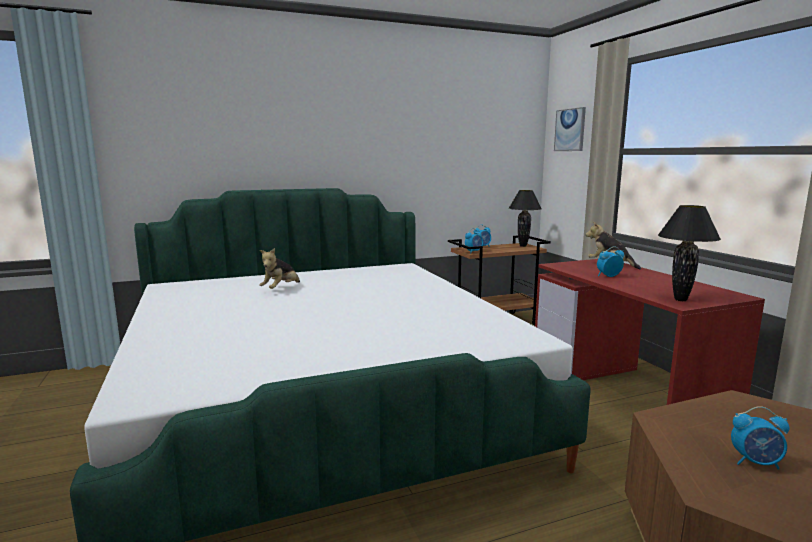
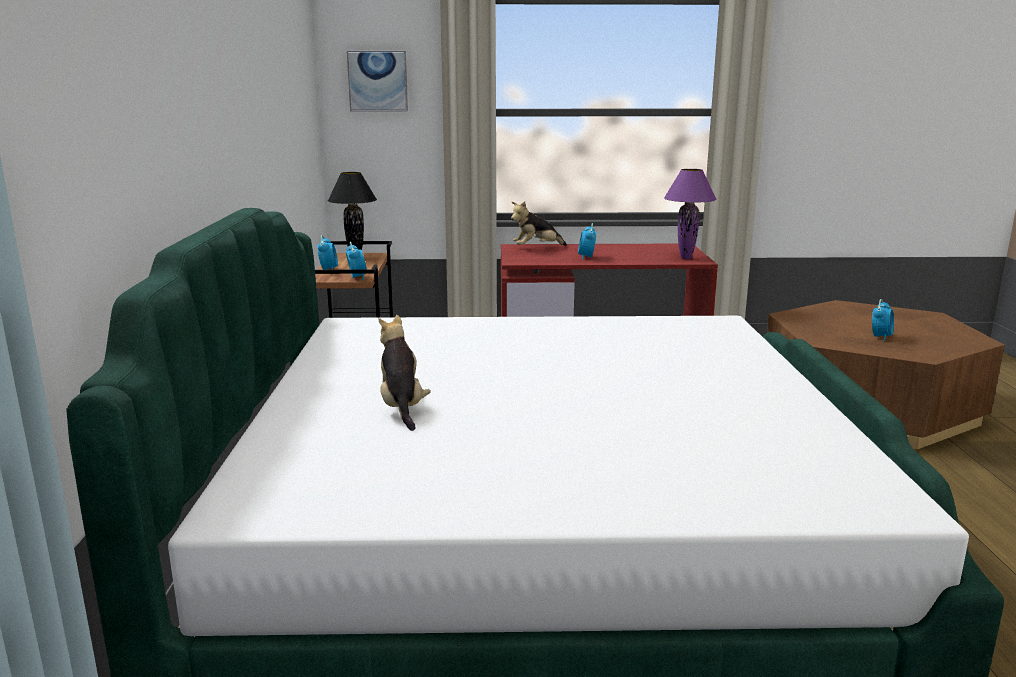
camera: 70 degrees left, 5 degrees up
plush toy [259,248,300,289] -> plush toy turned 150 degrees counterclockwise [378,315,431,431]
black table lamp [658,205,721,301] -> purple table lamp [664,169,717,259]

